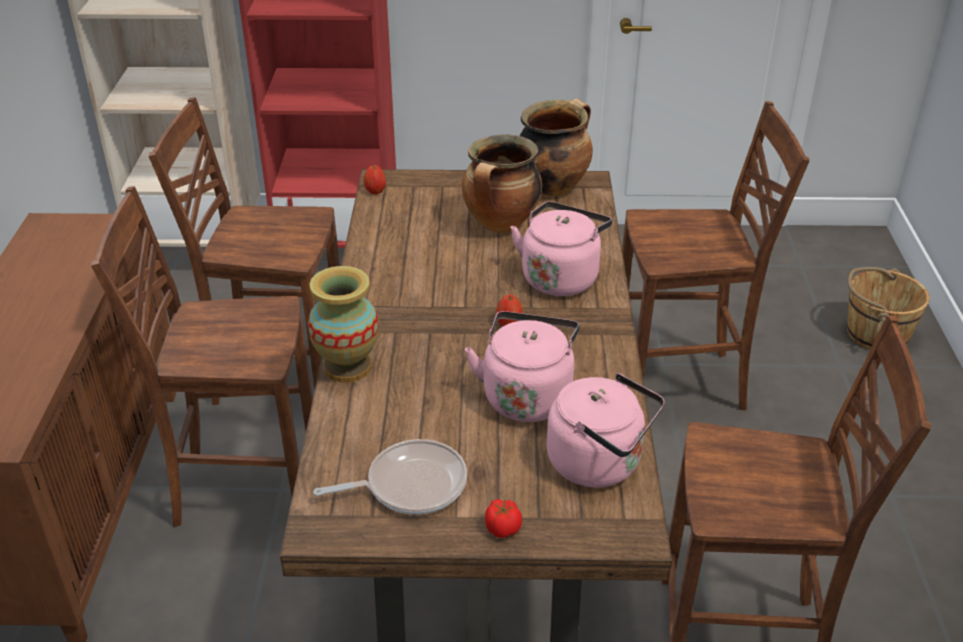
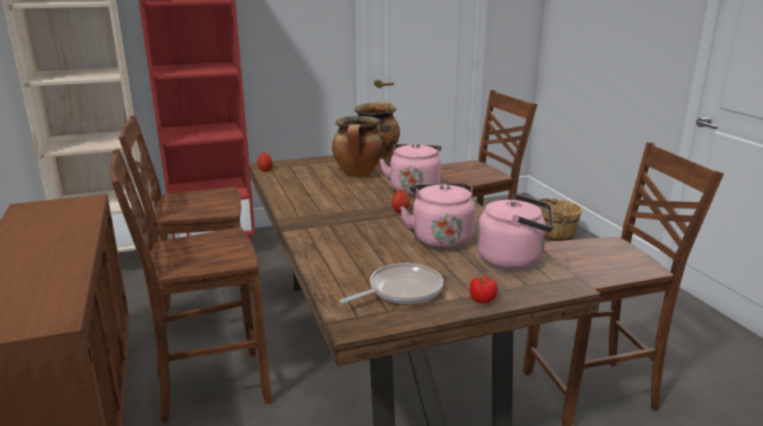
camera: 20 degrees left, 15 degrees down
vase [308,266,379,383] -> none

